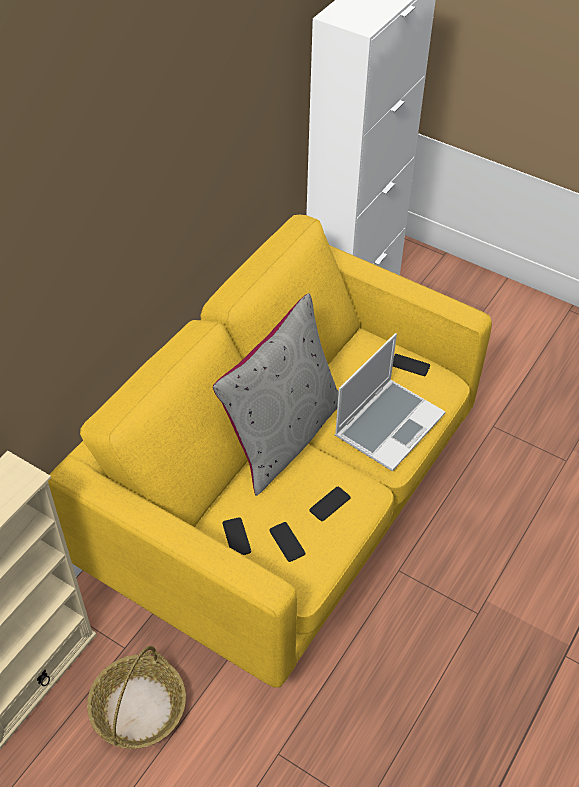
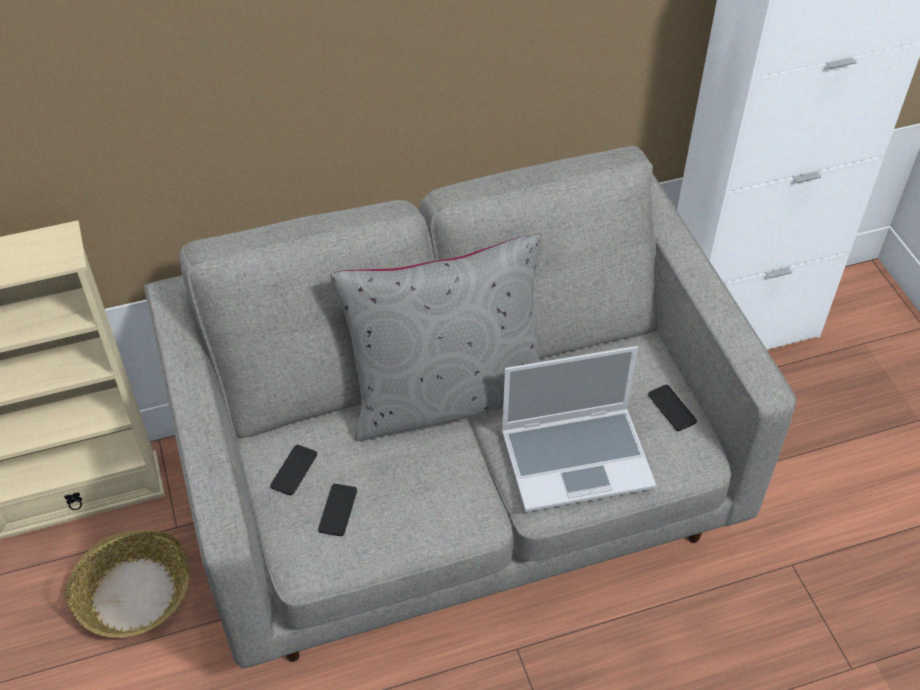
camera: 40 degrees right, 0 degrees up
yellow sofa [48,215,492,688] -> grey sofa [144,146,796,668]
phone [310,487,350,521] -> none

